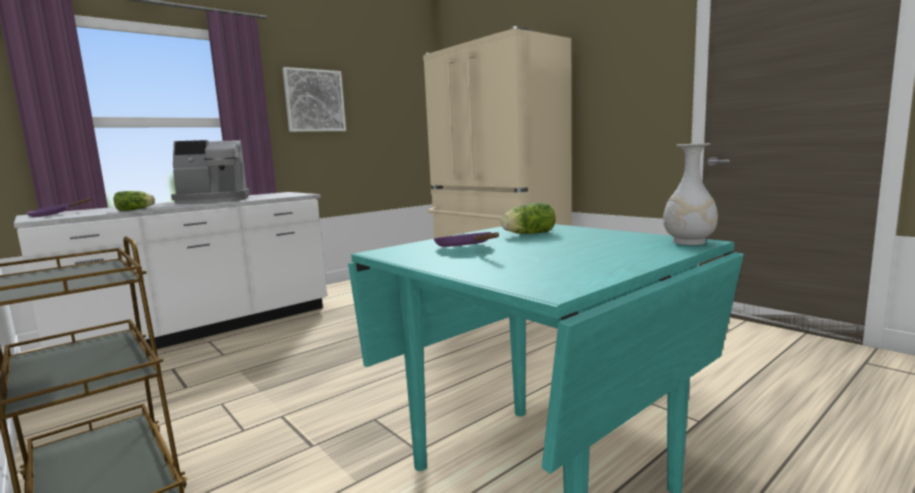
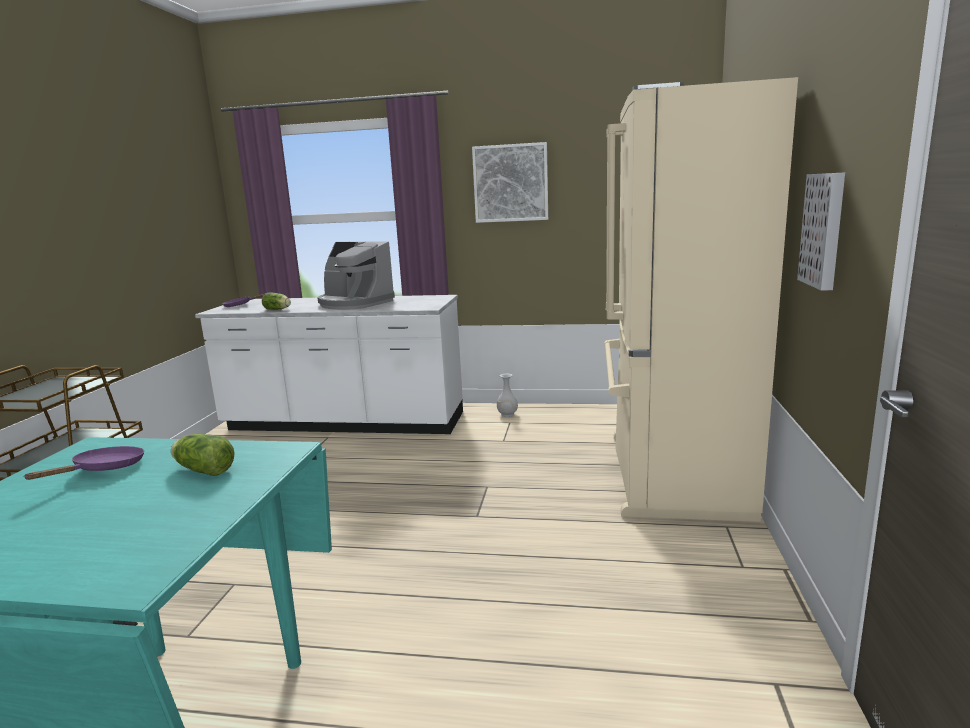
camera: 50 degrees right, 5 degrees up
white vase [663,143,718,245] -> white vase moved to [497,374,518,417]
none -> picture [797,172,845,291]

